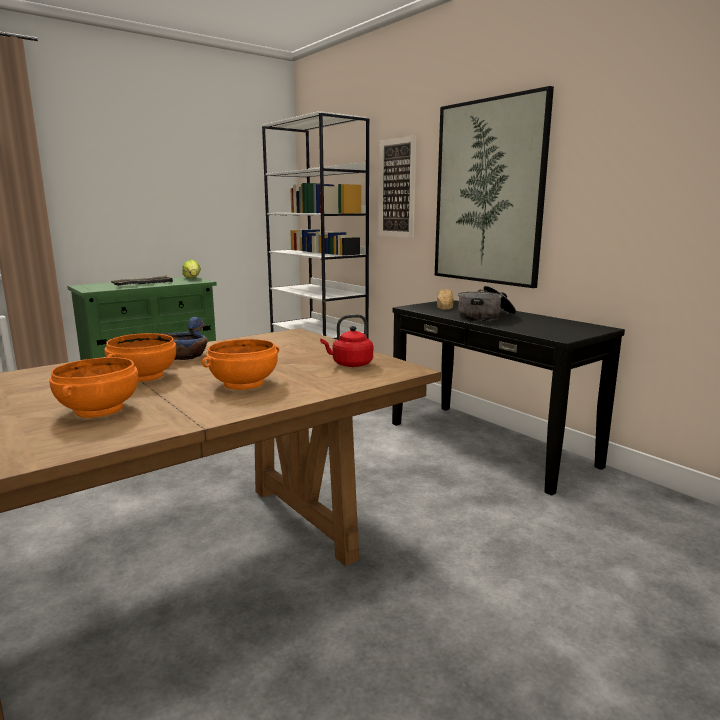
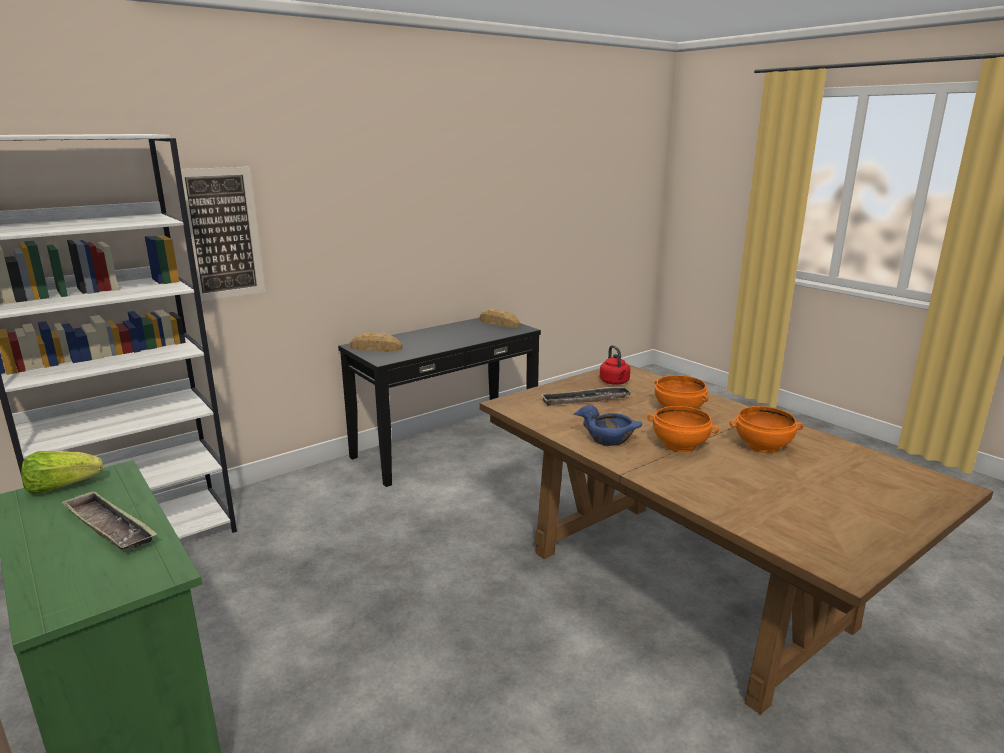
camera: 90 degrees left, 5 degrees up
picture [435,86,554,288] -> none
cooking pot [458,286,516,321] -> none
none -> bread [480,309,520,328]
none -> tray [541,386,632,406]

